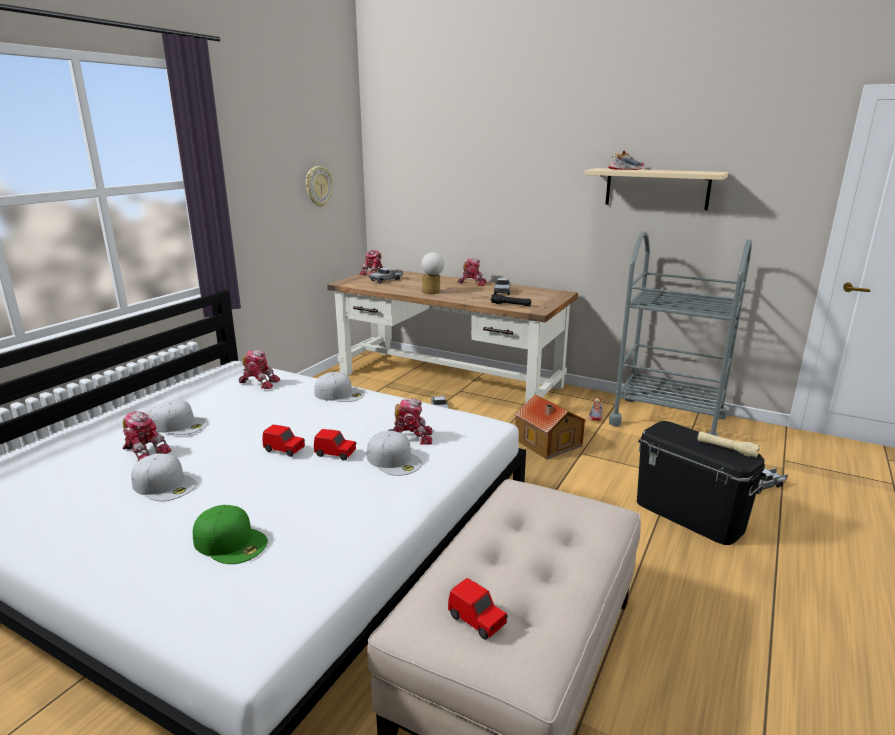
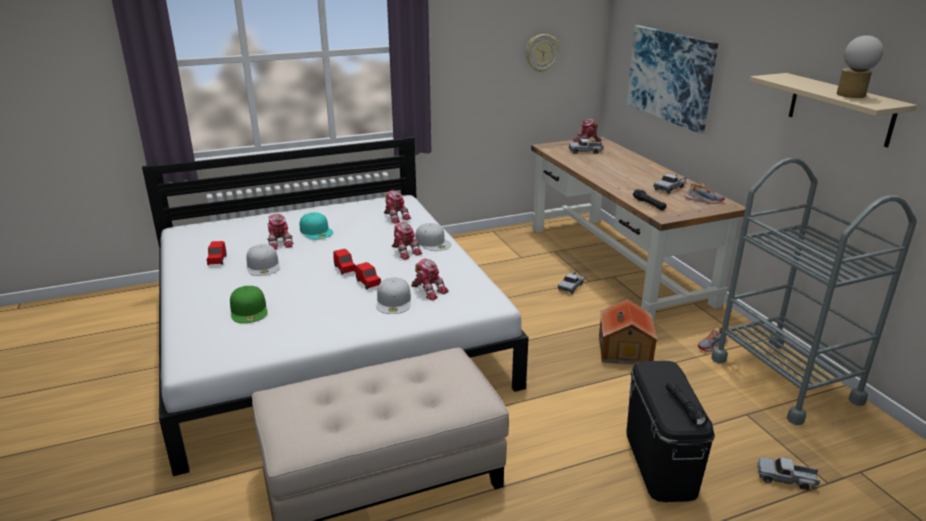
camera: 40 degrees right, 5 degrees up
white cap [150,400,208,435] -> turquoise cap [300,212,333,239]
table lamp [421,252,445,294] -> table lamp moved to [837,35,883,98]
red toy car [448,578,508,640] -> red toy car moved to [207,241,227,266]
toy robot [458,258,486,286] -> toy robot moved to [392,222,422,260]
shoe [608,150,644,170] -> shoe moved to [684,183,725,204]
beige flashlight [697,431,760,458] -> black flashlight [666,381,708,427]
none -> picture [627,25,718,134]

